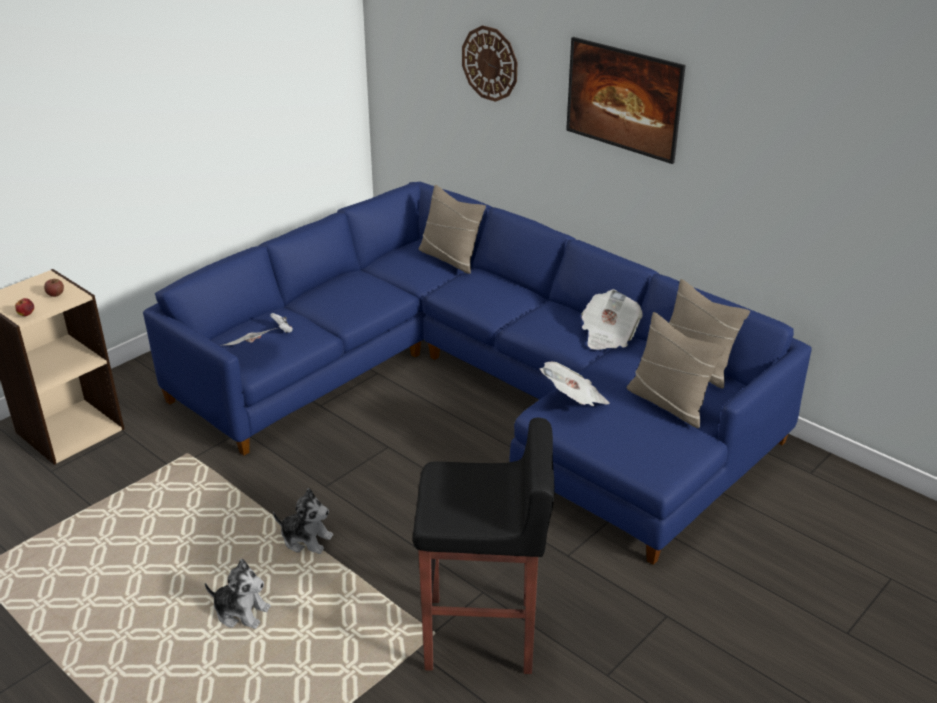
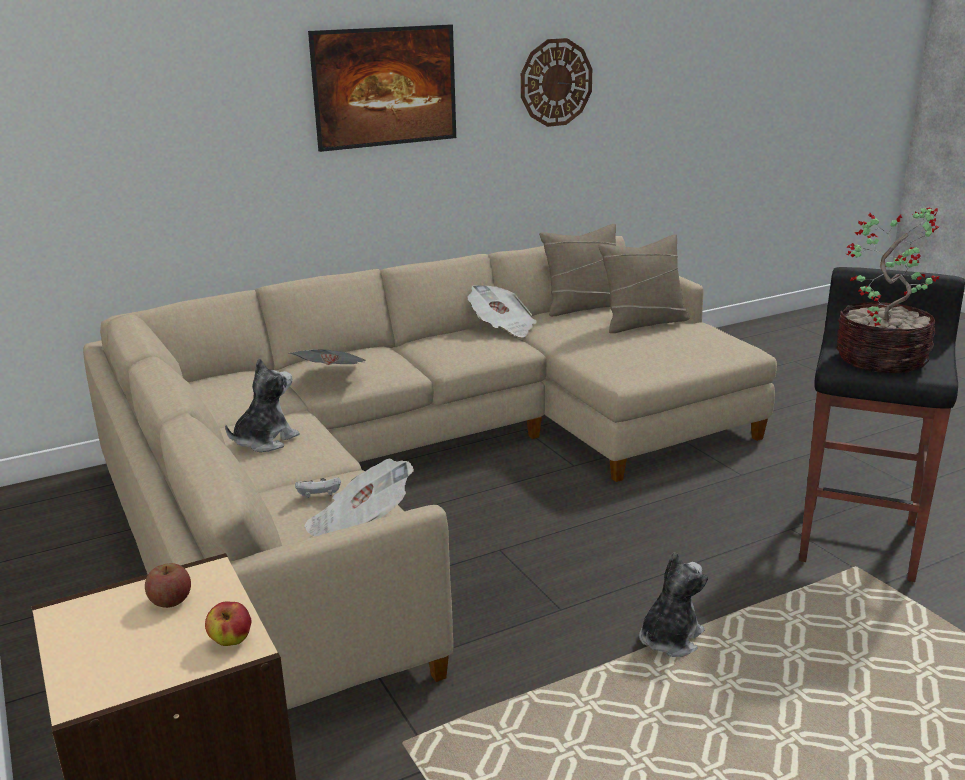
camera: 70 degrees left, 10 degrees down
blue sofa [143,182,812,565] -> beige sofa [83,236,777,709]
plush toy [205,559,271,629] -> plush toy moved to [225,358,300,452]
beige pillow [419,185,486,274] -> none
wall clock [462,25,517,102] -> wall clock moved to [521,38,592,127]
newspaper [540,362,610,406] -> newspaper moved to [289,349,366,365]
none -> potted plant [836,207,939,373]

